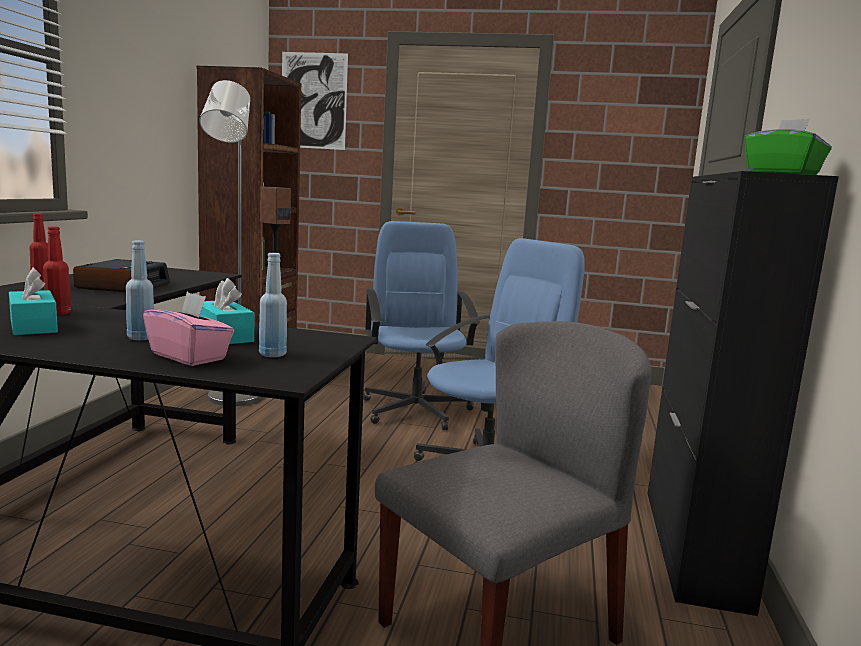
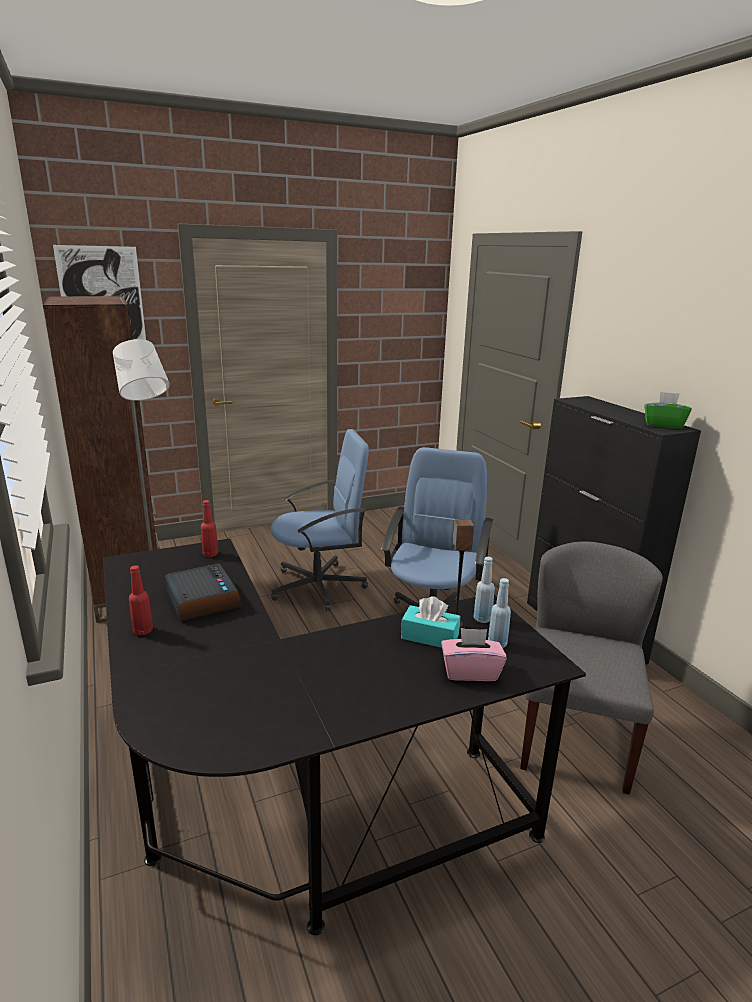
camera: 35 degrees left, 10 degrees up
turquoise tissue box [9,268,58,335] -> none
red bottle [43,226,71,315] -> red bottle moved to [201,500,218,557]
blue bottle [126,241,154,340] -> blue bottle moved to [474,557,495,623]
blue office chair [363,221,480,430] -> blue office chair turned 120 degrees clockwise [270,429,369,612]

